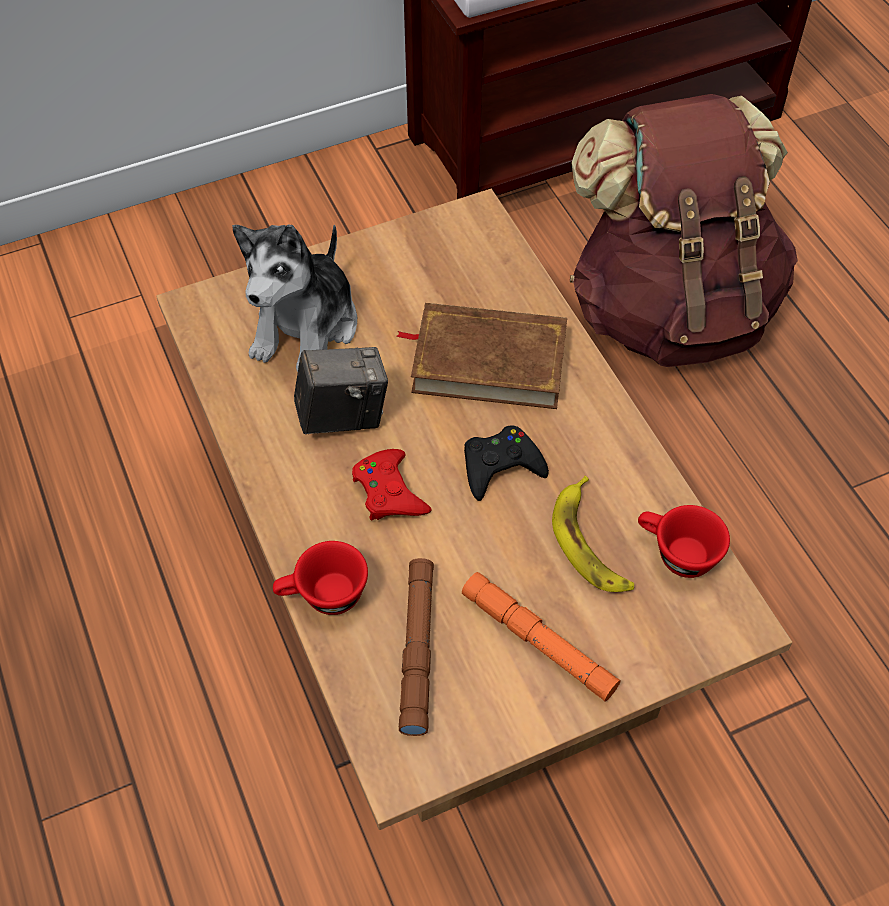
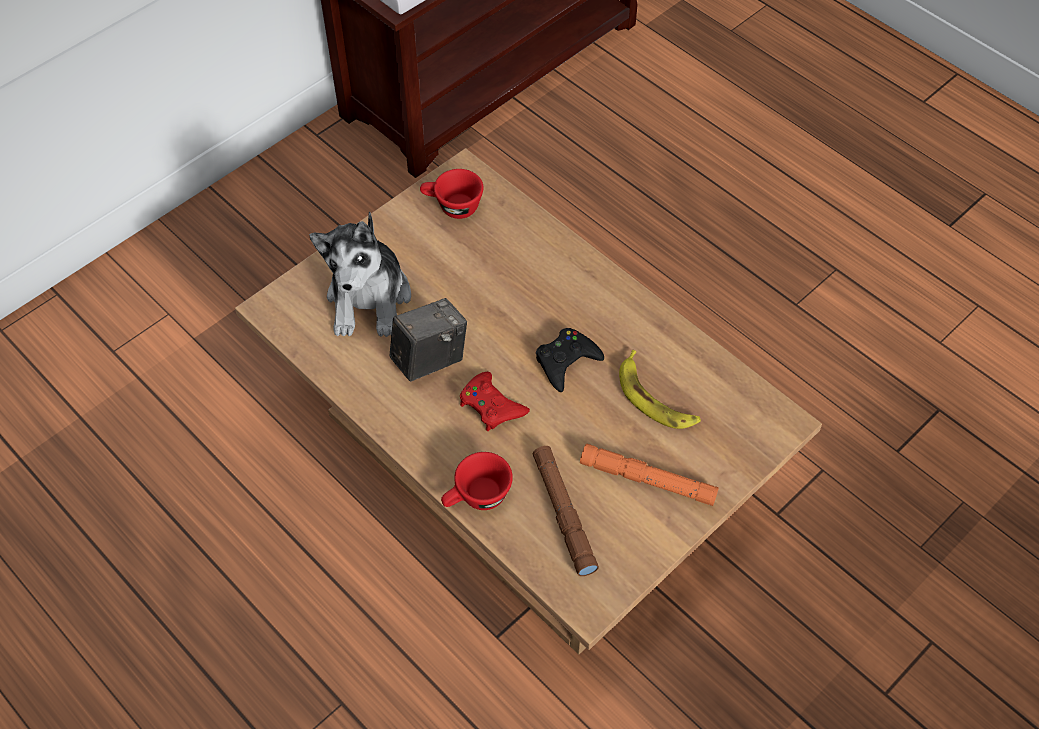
camera: 20 degrees left, 0 degrees up
brown book [396,303,567,409] -> none
brown backpack [570,94,798,367] -> none
red cup [638,505,730,578] -> red cup moved to [420,169,483,219]

